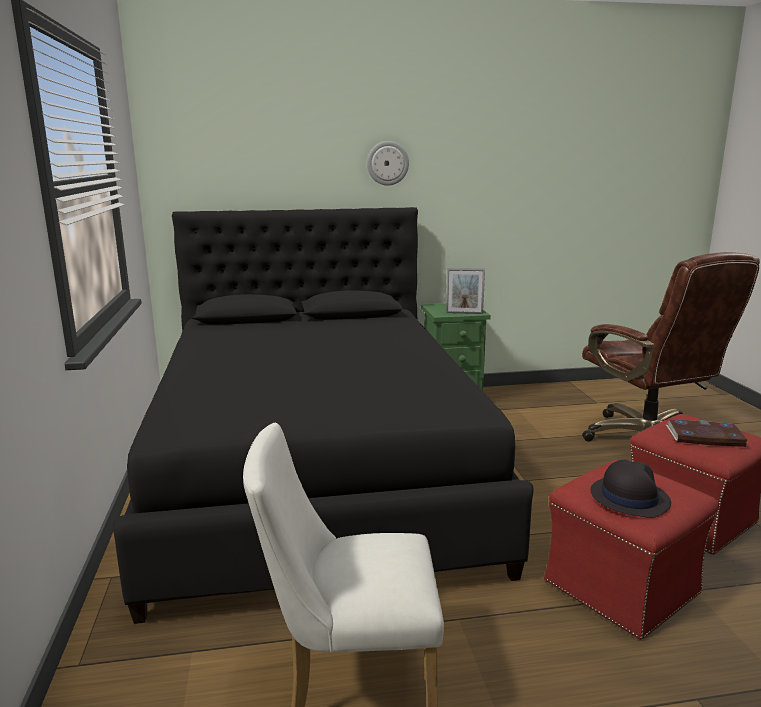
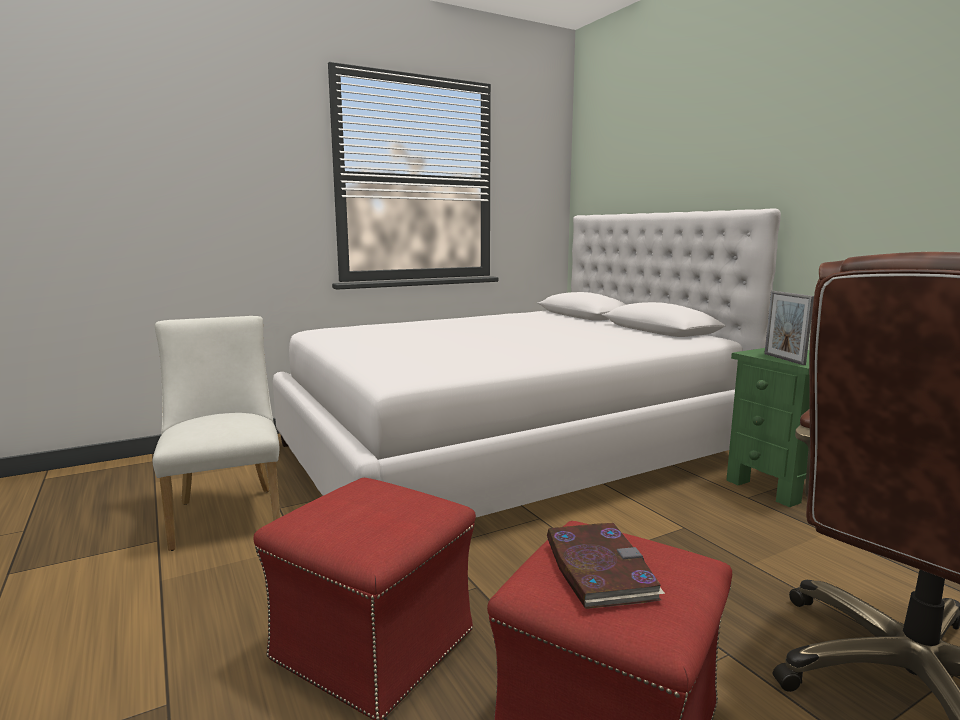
camera: 70 degrees right, 5 degrees down
black bed [112,207,534,624] -> white bed [273,208,781,517]
wall clock [367,141,409,185] -> none
black hat [590,460,671,518] -> none

